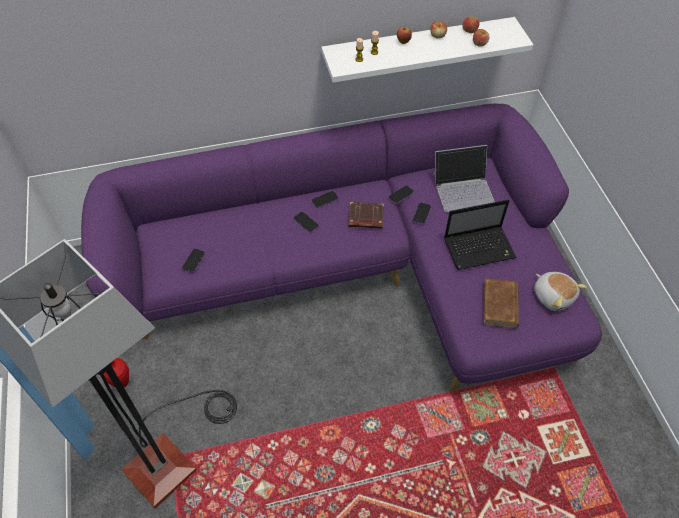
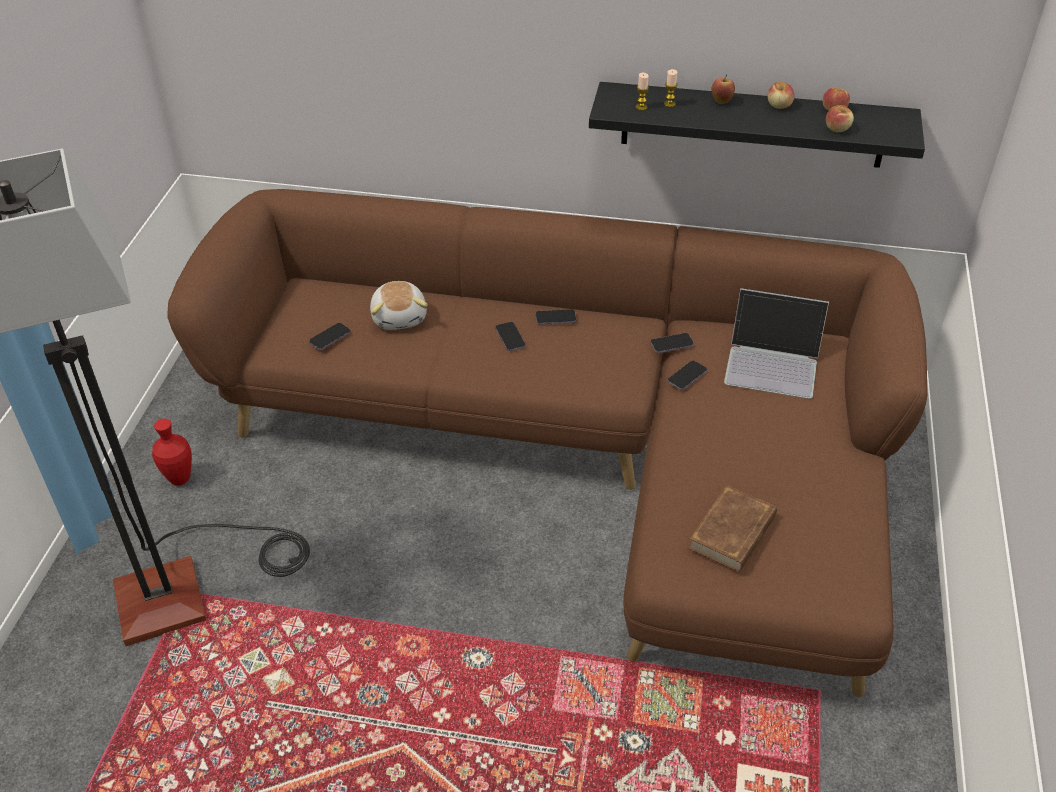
camera: 25 degrees right, 10 degrees down
purple sofa [81,104,602,391] -> brown sofa [168,189,927,697]
white shelf [321,17,533,83] -> black shelf [589,82,925,168]
brown book [348,202,384,229] -> none
laptop [444,199,517,270] -> none
plush toy [534,272,587,311] -> plush toy moved to [370,281,428,330]

